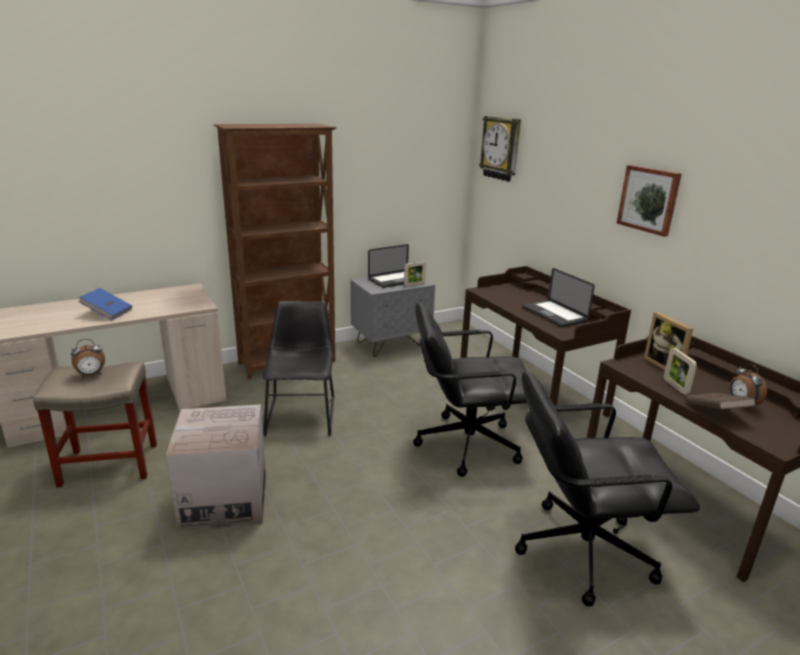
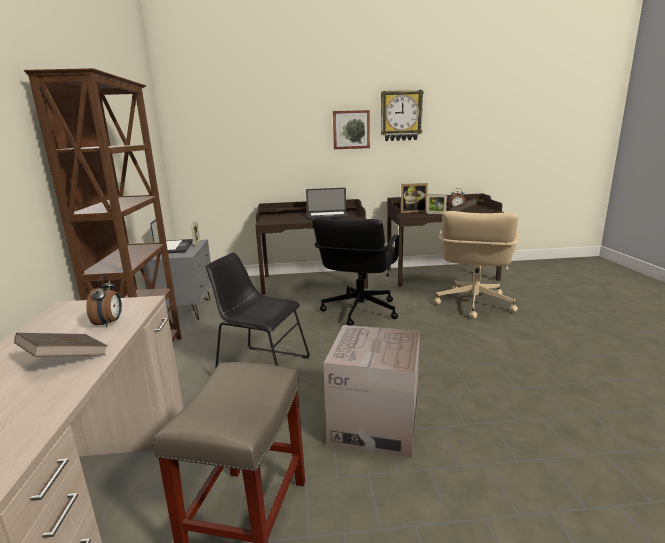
camera: 65 degrees left, 5 degrees down
alarm clock [71,339,105,377] -> alarm clock moved to [86,276,122,327]
blue book [78,288,132,320] -> brown book [14,333,108,357]
wall clock [479,116,521,182] -> wall clock moved to [381,90,424,141]
black office chair [515,371,700,606] -> beige office chair [434,211,520,318]

